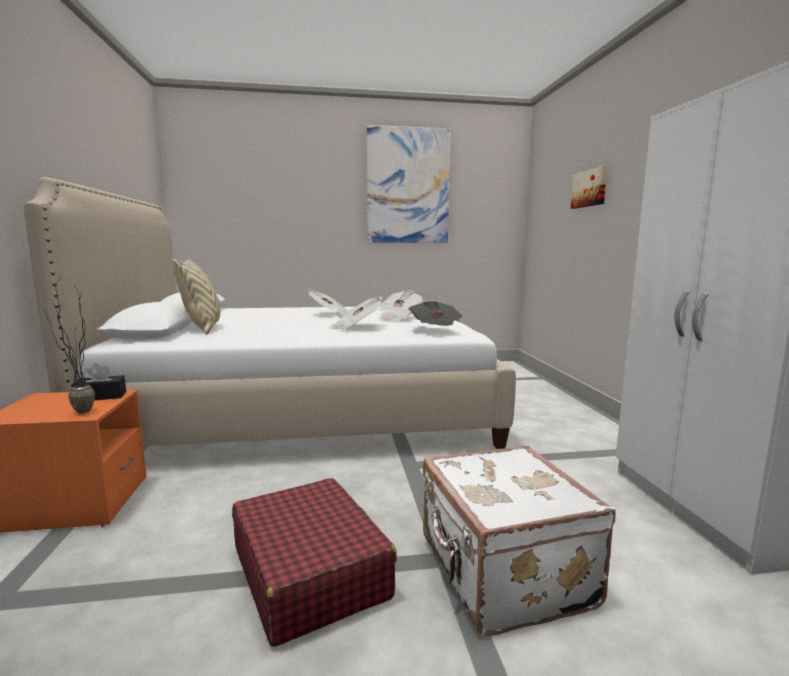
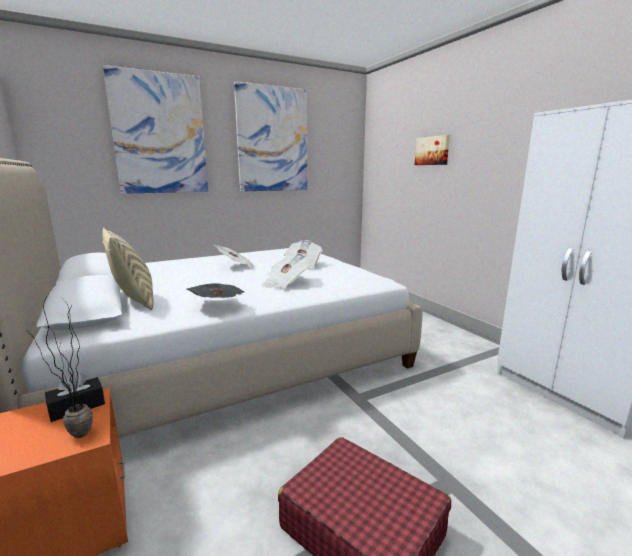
camera: 20 degrees left, 5 degrees up
newspaper [408,301,462,326] -> newspaper moved to [186,283,244,298]
white suitcase [423,445,616,636] -> none
none -> picture [103,65,208,194]

